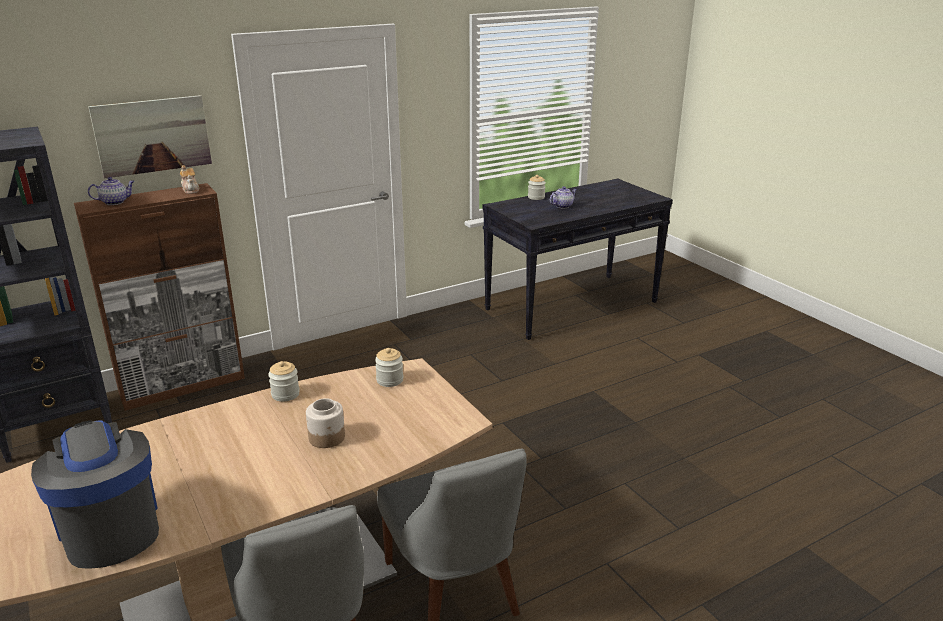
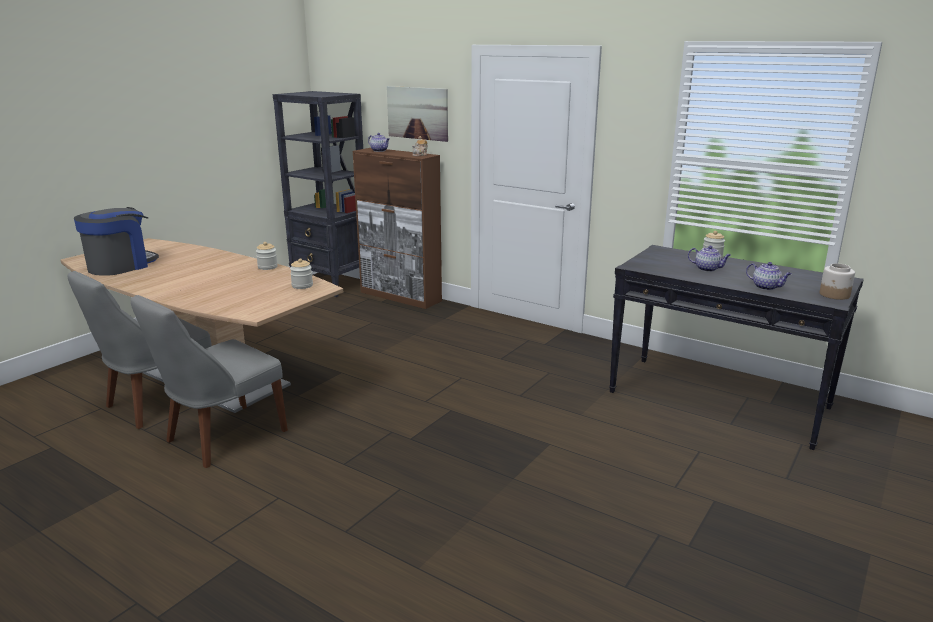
camera: 65 degrees right, 5 degrees down
jar [306,398,345,448] -> jar moved to [820,263,855,300]
none -> teapot [746,262,791,290]

